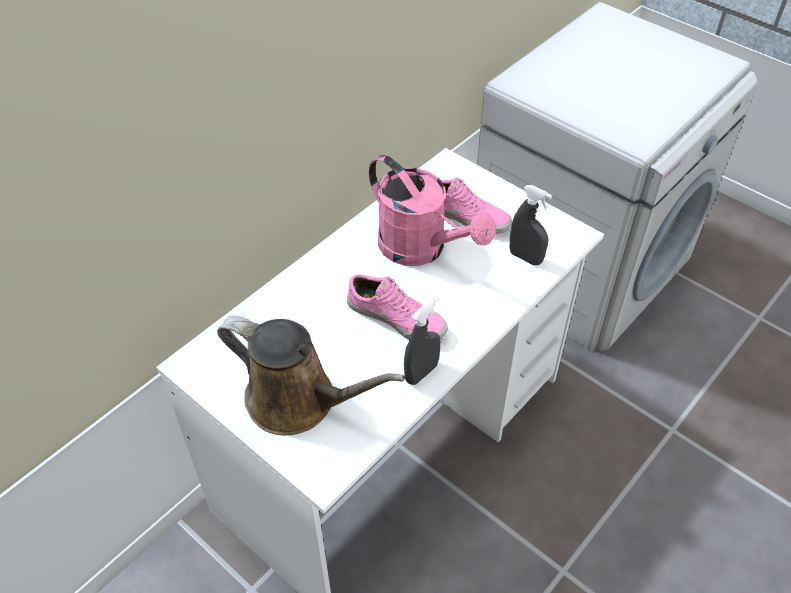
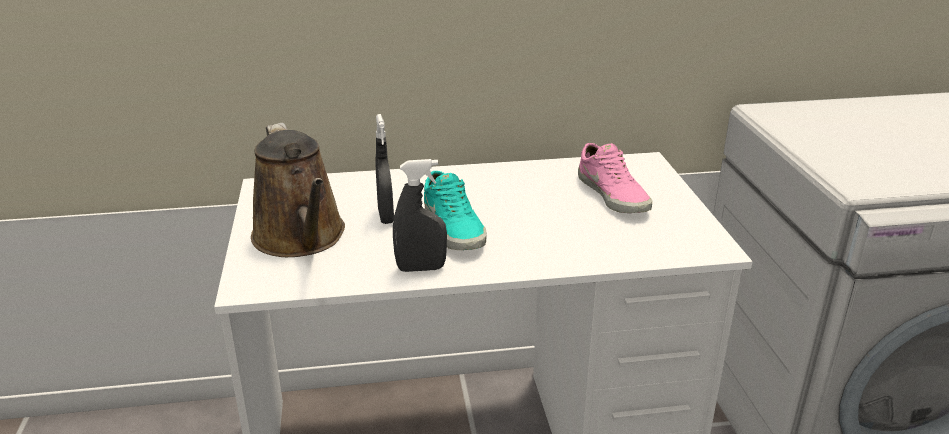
camera: 40 degrees right, 20 degrees down
pink shoe [347,274,448,339] -> turquoise shoe [424,171,487,250]
pink watering can [369,155,496,266] -> none
grey spray bottle [510,185,552,265] -> grey spray bottle moved to [375,114,394,224]

